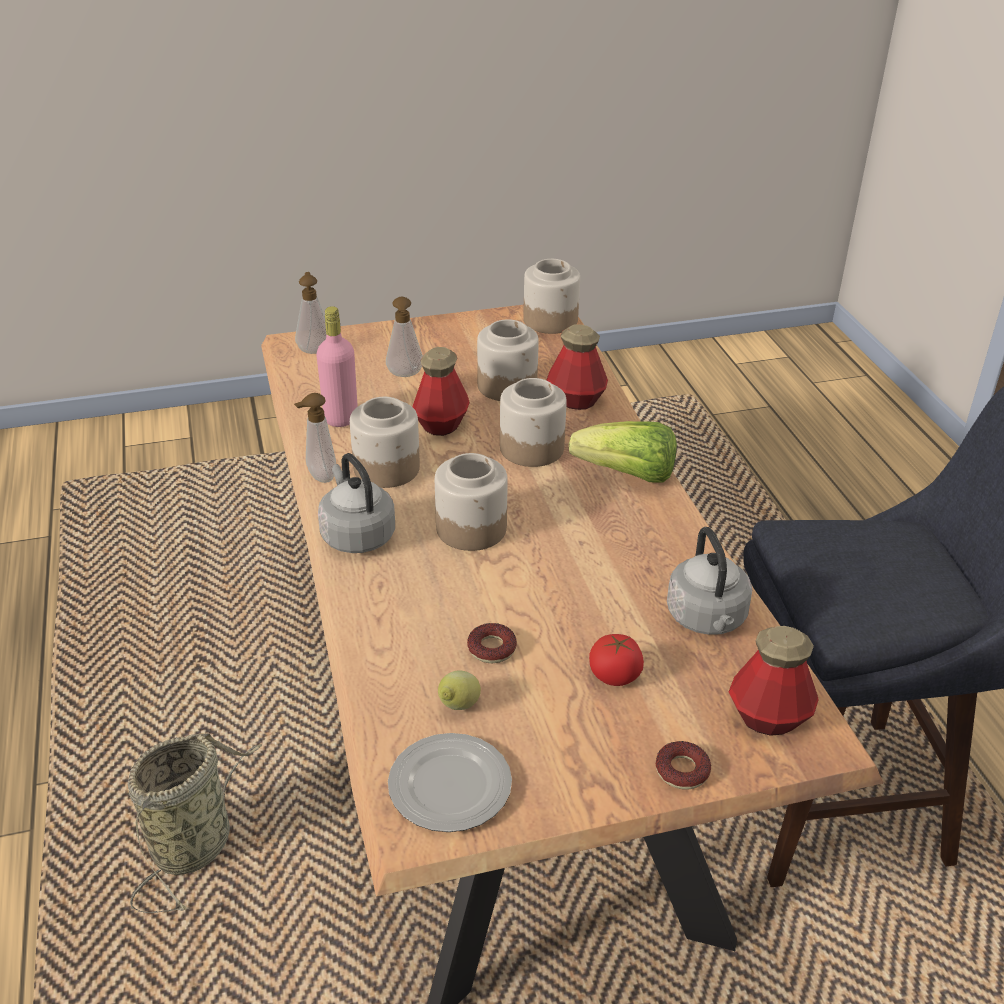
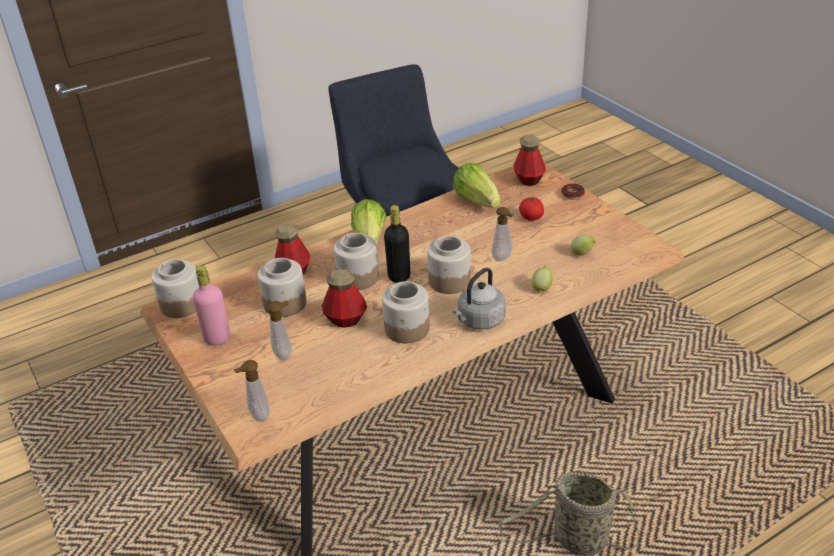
camera: 105 degrees left, 0 degrees up
soap dispenser [294,393,336,483] -> soap dispenser moved to [491,207,514,261]
pink bottle [316,306,358,427] -> pink bottle moved to [193,265,230,346]
plate [388,733,512,832] -> none
donut [467,623,517,663] -> none
grey kettle [667,527,752,635] -> lettuce [453,163,500,208]
none -> black bottle [384,205,410,283]
none -> lemon [531,265,553,293]

